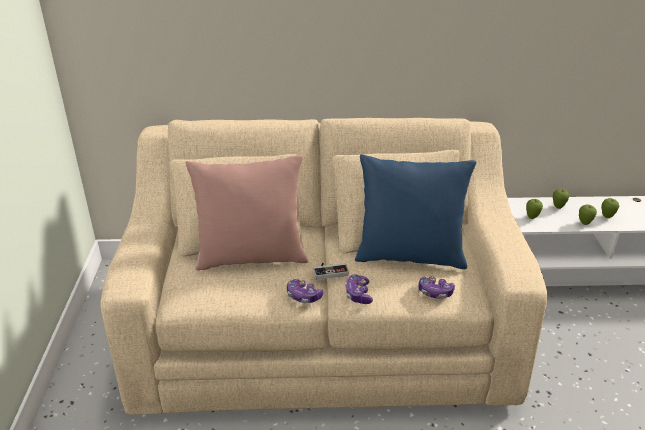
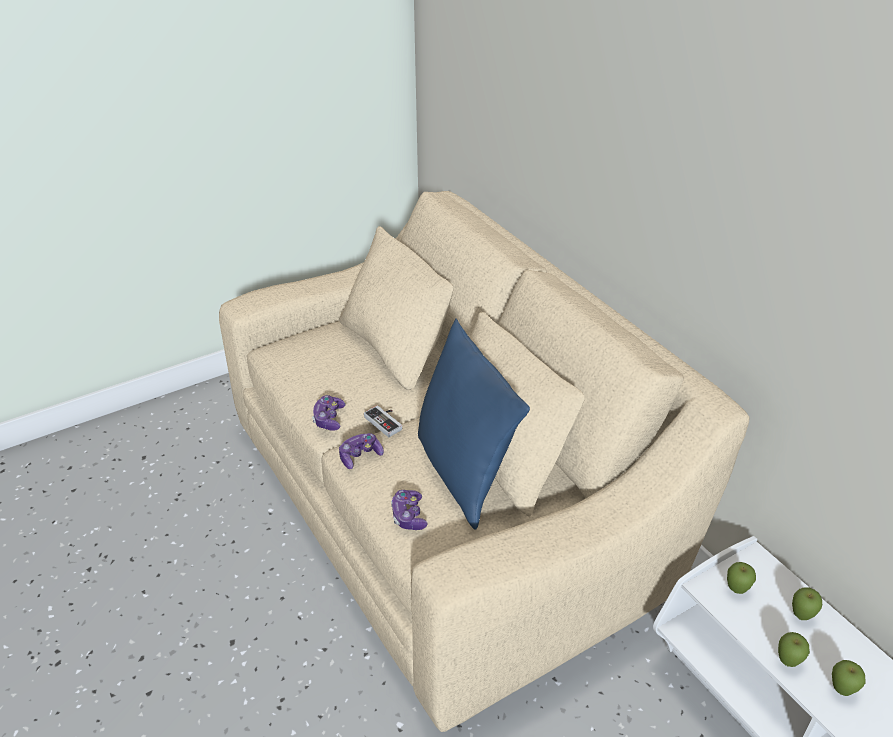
camera: 60 degrees right, 5 degrees up
pink pillow [185,155,308,270] -> none

